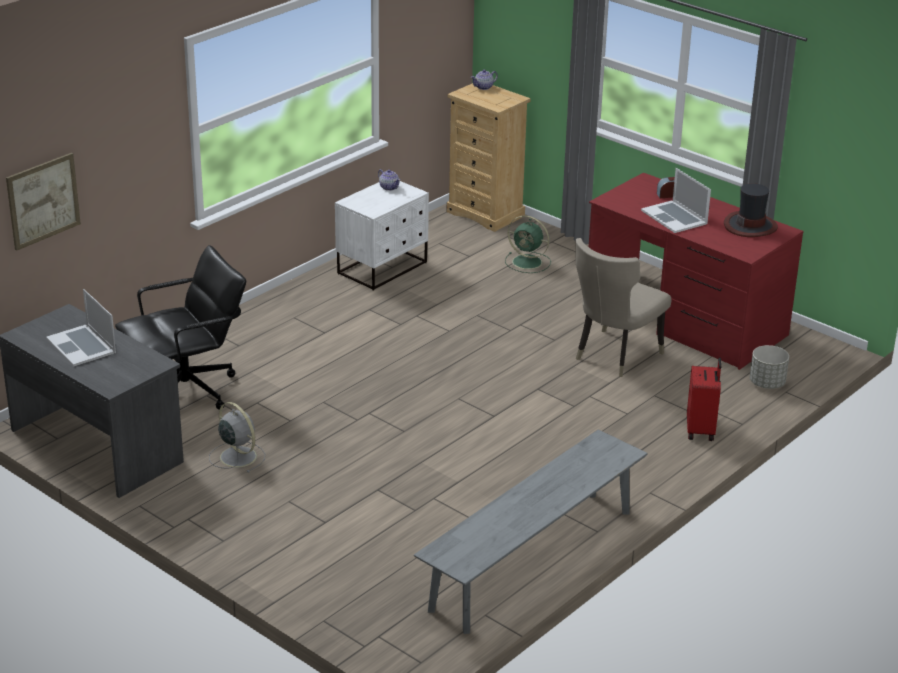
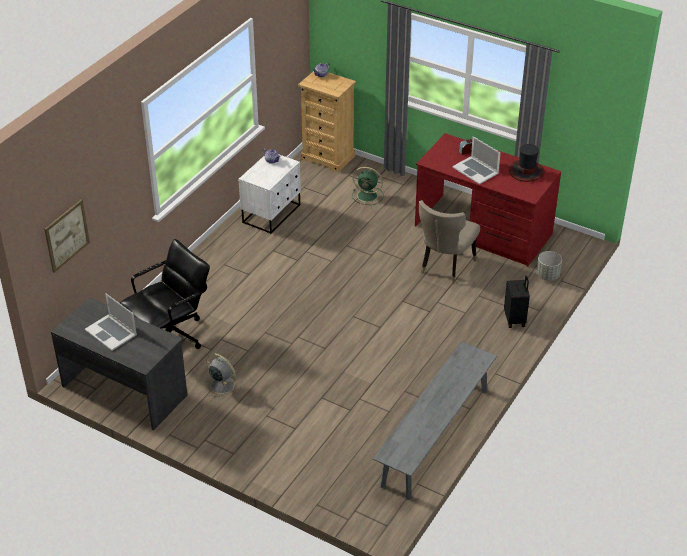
camera: 10 degrees left, 10 degrees up
red suitcase [687,357,722,441] -> black suitcase [504,275,530,328]

